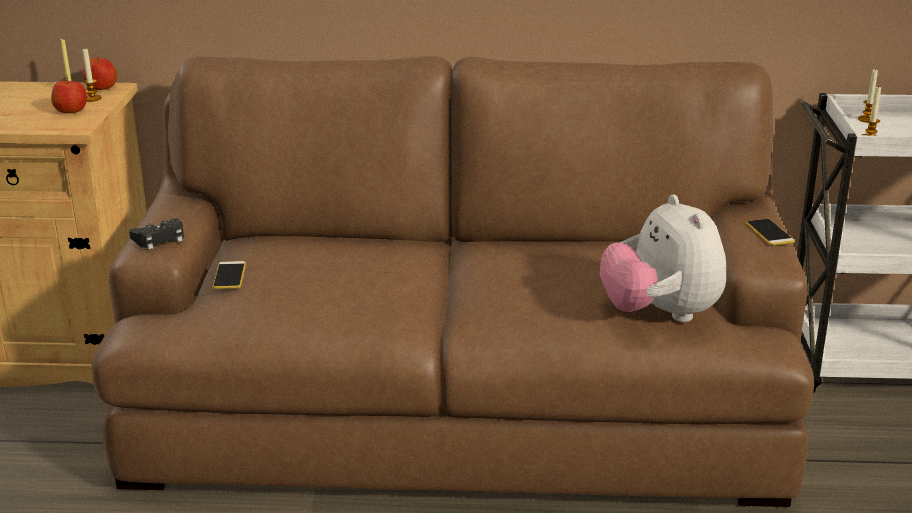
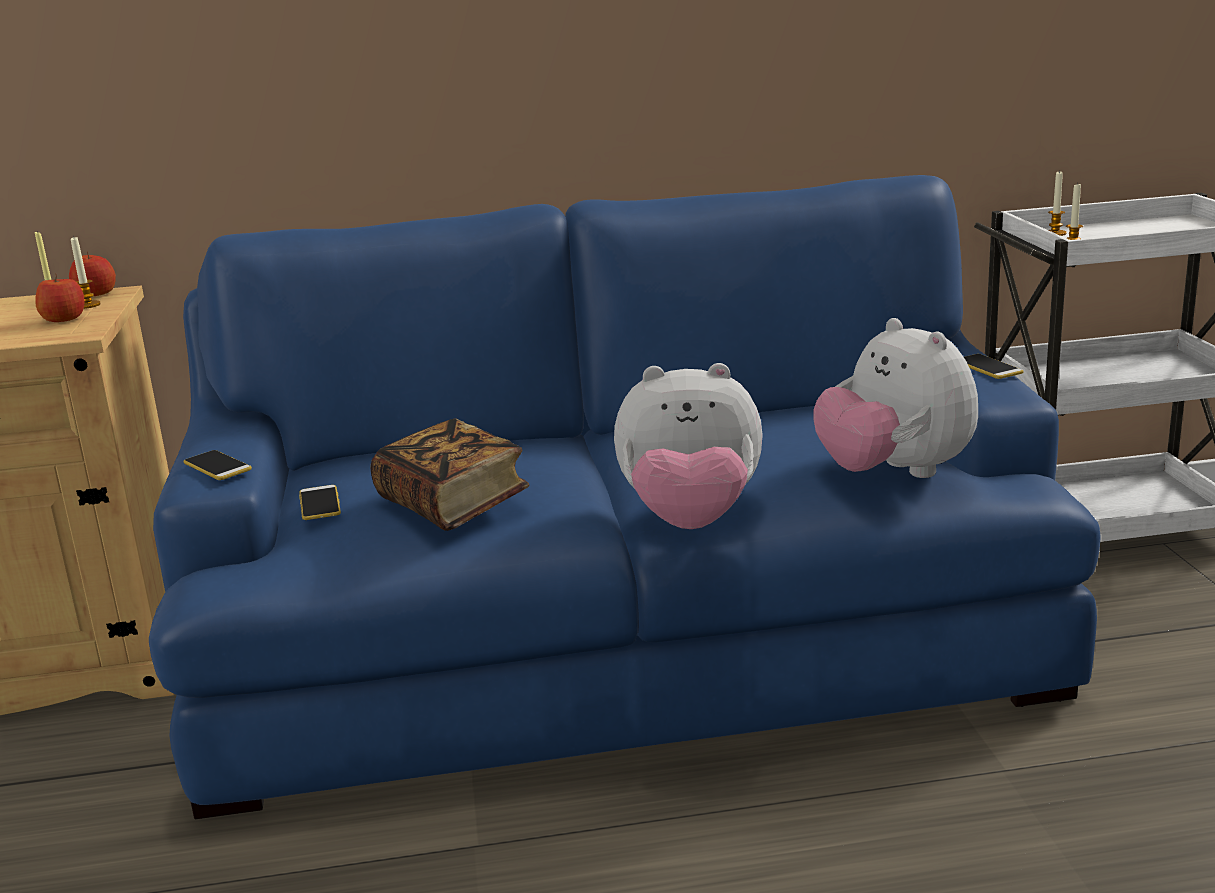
camera: 10 degrees left, 5 degrees down
brown sofa [91,56,814,507] -> blue sofa [149,175,1101,819]
black game controller [129,218,184,250] -> phone [183,450,252,480]
none -> book [371,418,529,531]
none -> plush toy [614,363,763,529]

